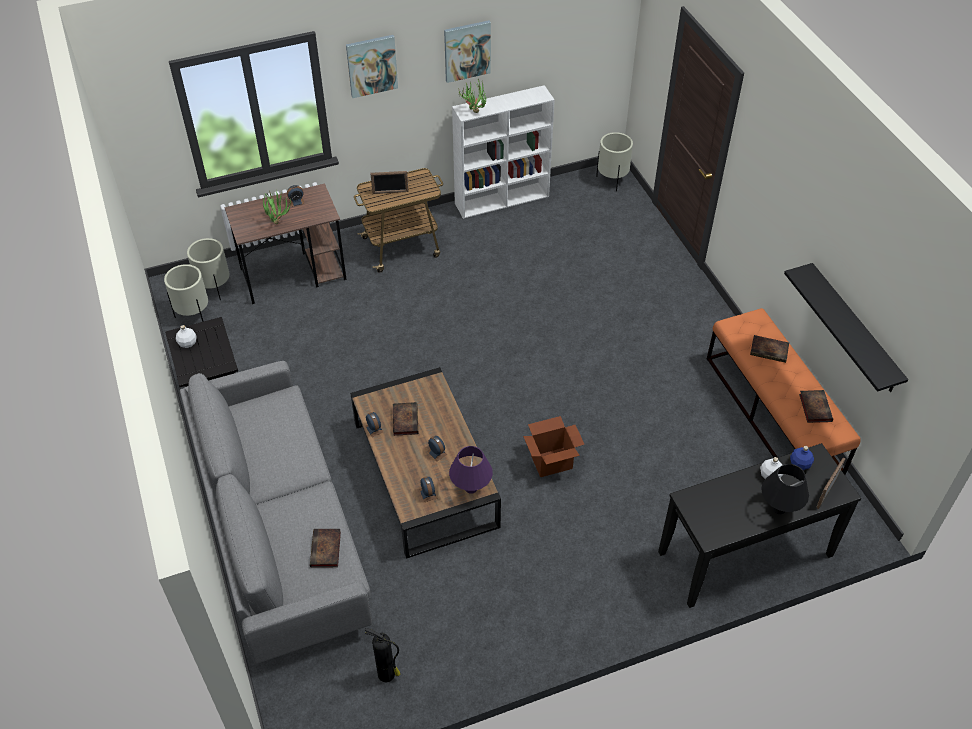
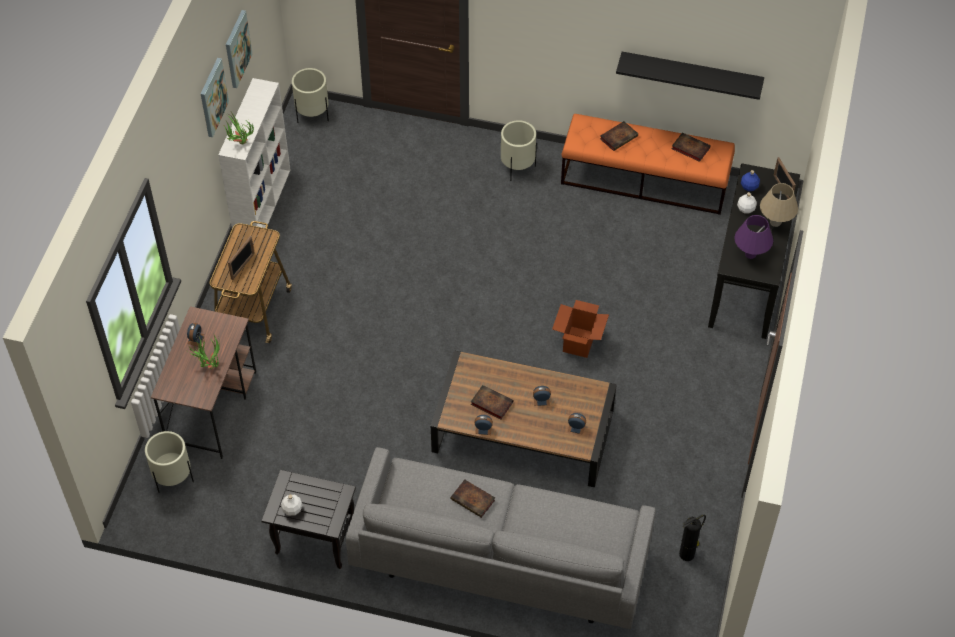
camera: 55 degrees left, 5 degrees up
beige planter [164,264,208,322] -> beige planter moved to [501,120,537,181]
book [310,529,341,568] -> book moved to [451,480,495,518]
picture [346,35,398,98] -> picture moved to [226,10,252,88]
purple table lamp [449,446,493,494] -> purple table lamp moved to [734,215,773,259]
black table lamp [761,464,809,514] -> beige table lamp [760,183,798,227]

